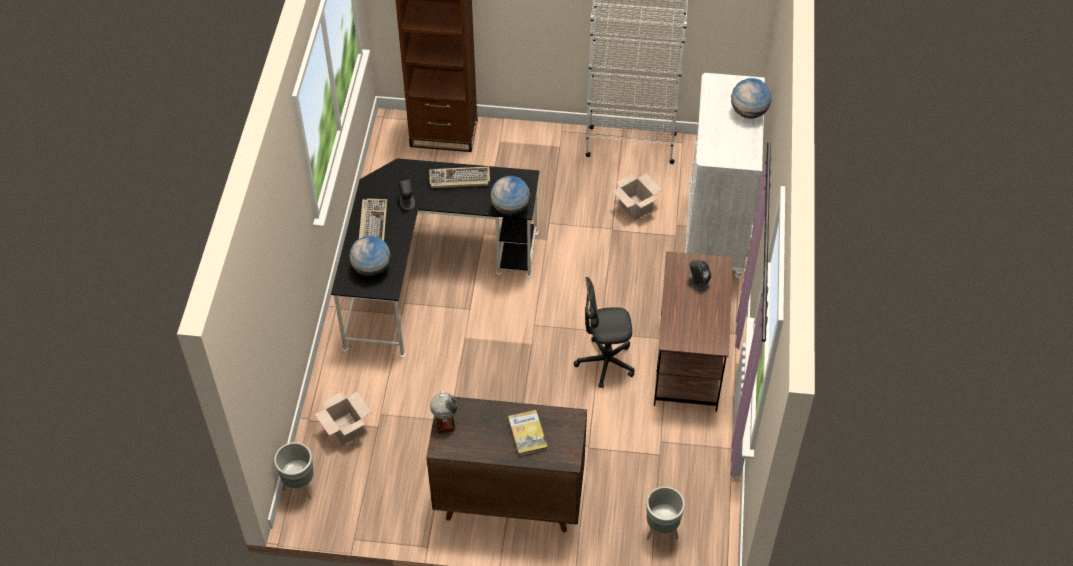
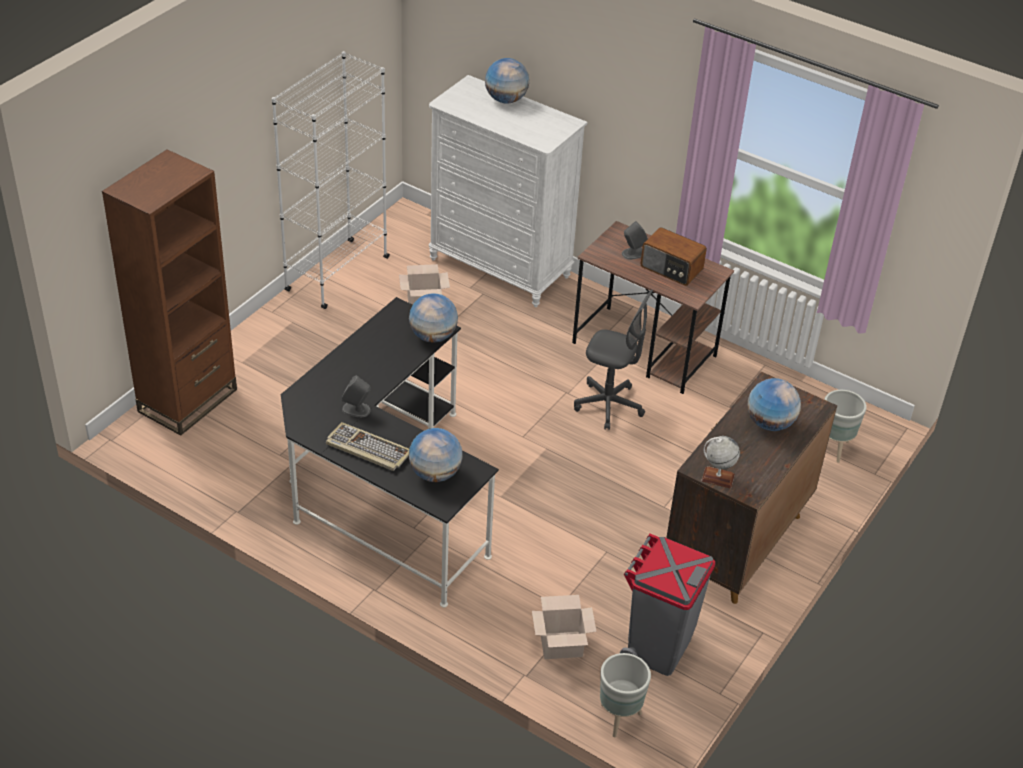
camera: 65 degrees left, 10 degrees down
keyboard [429,167,490,188] -> none
book [508,410,547,456] -> globe [748,378,801,431]
grey office chair [574,277,635,388] -> grey office chair turned 90 degrees counterclockwise [574,290,653,430]
none -> grey trash can [620,534,715,676]
none -> radio [641,227,707,286]

